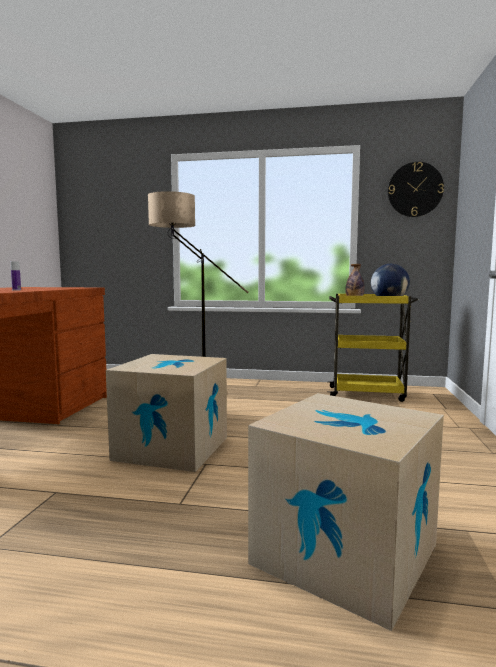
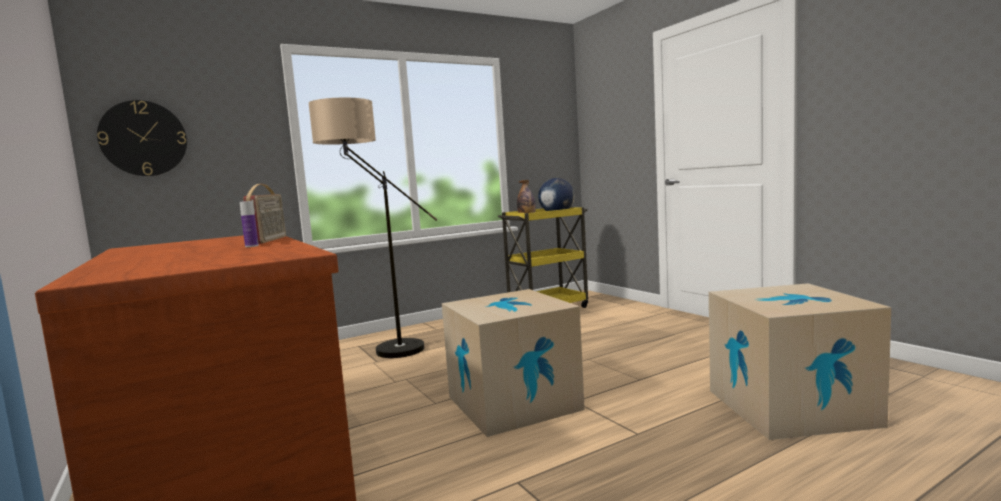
camera: 40 degrees left, 0 degrees up
wall clock [388,162,444,217] -> wall clock moved to [97,100,187,176]
none -> radio [243,184,286,244]

